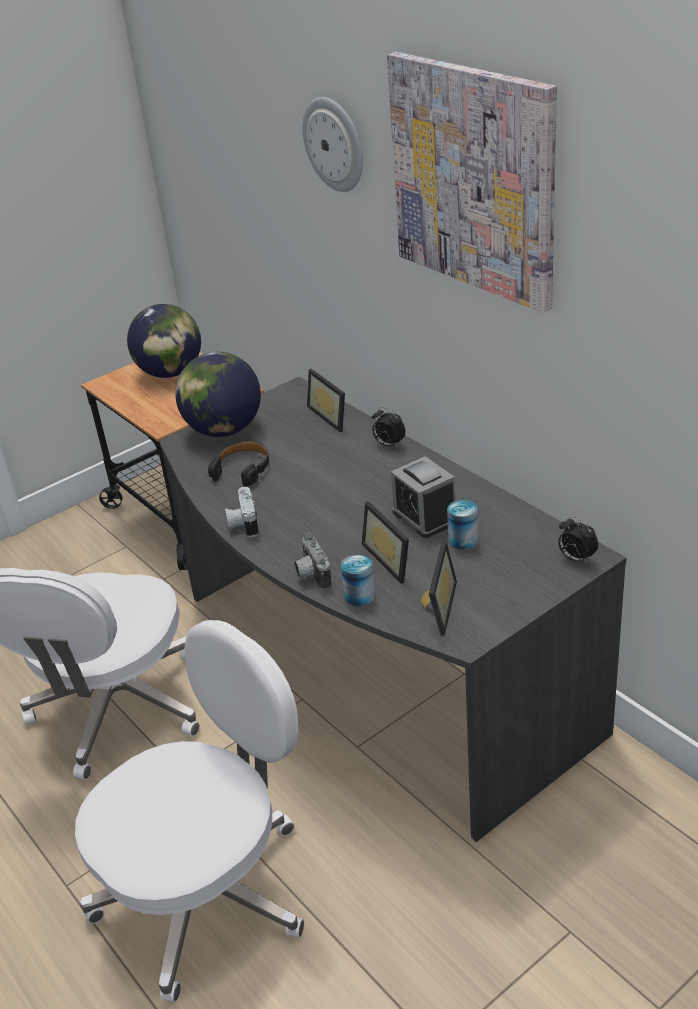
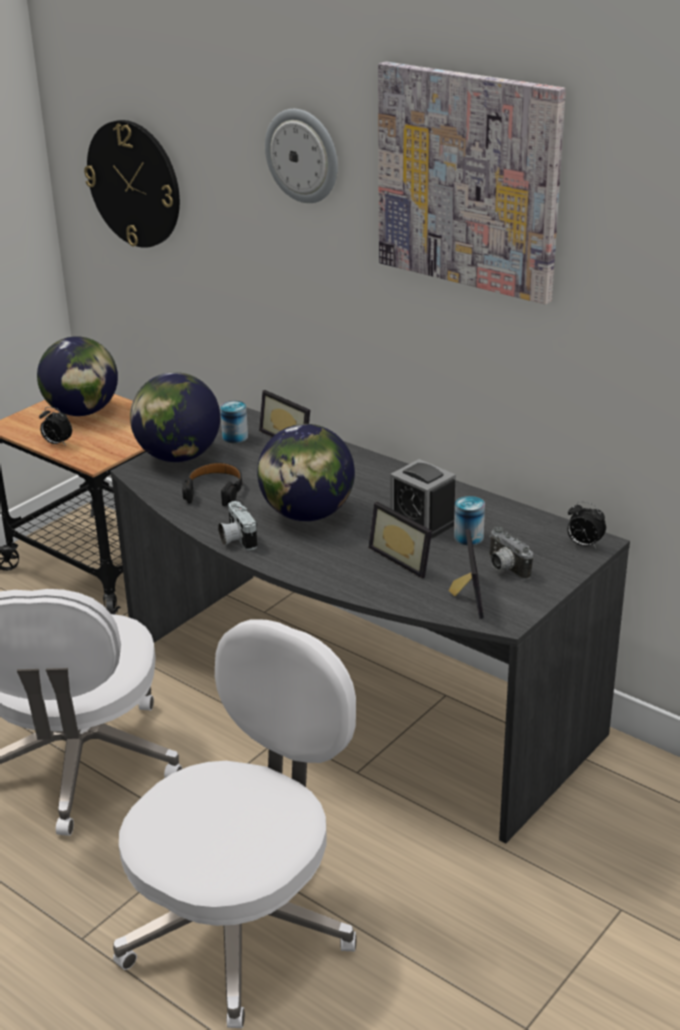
camera: 15 degrees left, 5 degrees down
camera [294,533,331,590] -> camera moved to [489,526,533,580]
can [341,554,375,606] -> can moved to [220,401,248,443]
alarm clock [372,407,406,448] -> alarm clock moved to [39,407,72,446]
none -> wall clock [84,120,180,248]
none -> globe [257,424,355,521]

